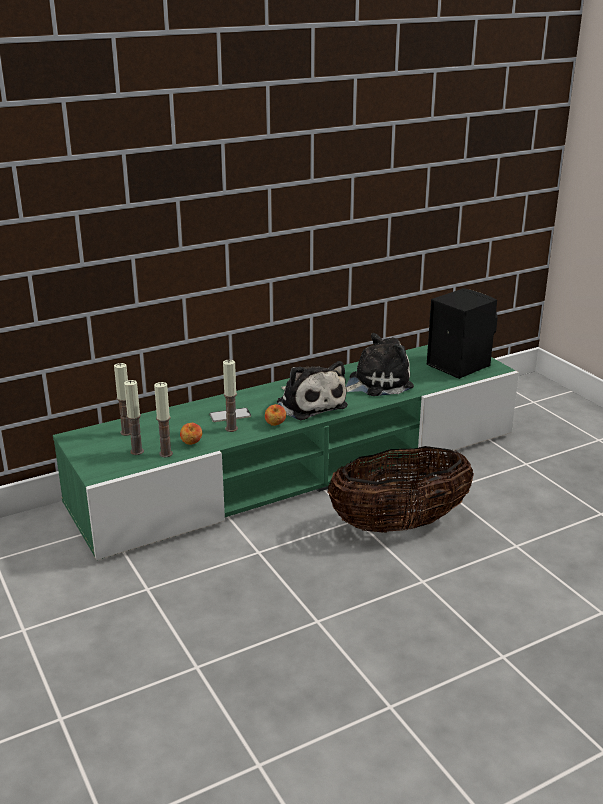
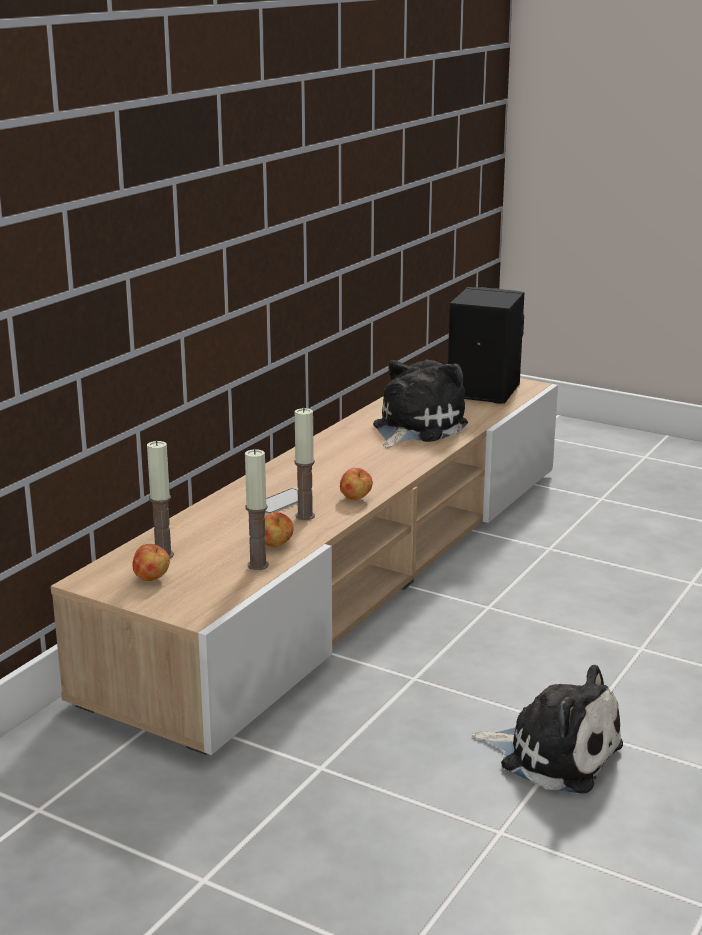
camera: 30 degrees left, 5 degrees down
green tv stand [53,345,519,560] -> beige tv stand [51,378,558,755]
candle [124,380,144,455] -> none
plush toy [277,361,348,420] -> plush toy moved to [472,665,623,793]
basket [327,446,474,533] -> none
none -> apple [132,544,170,581]

